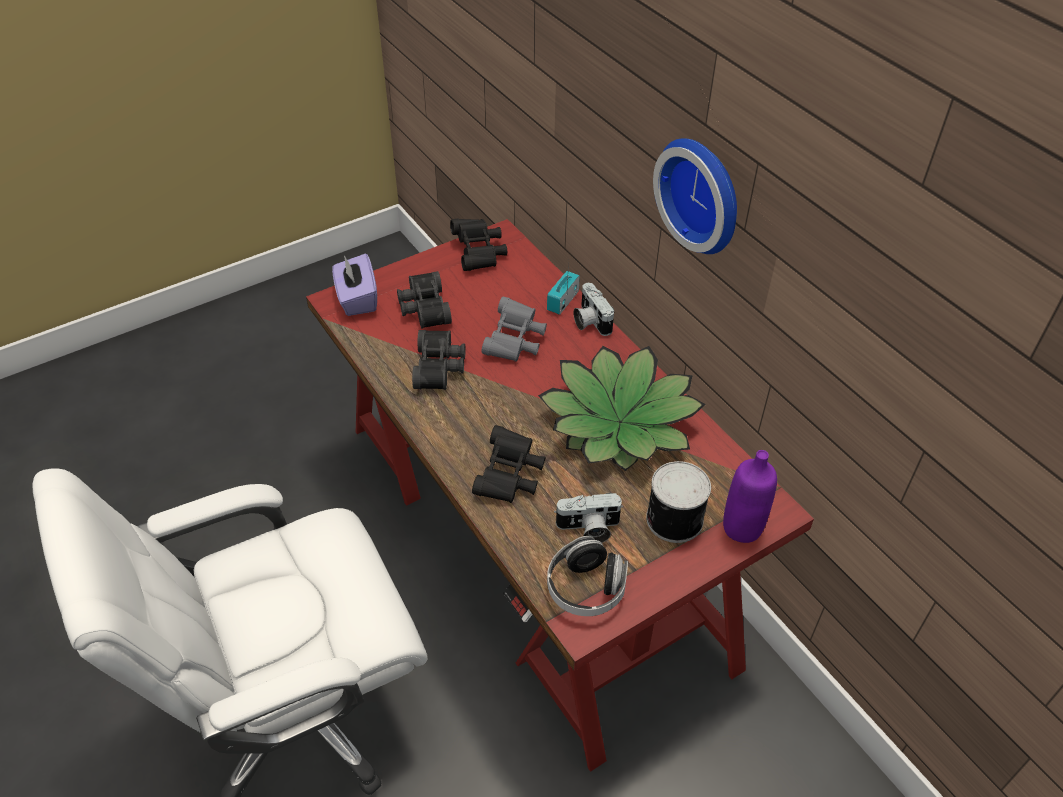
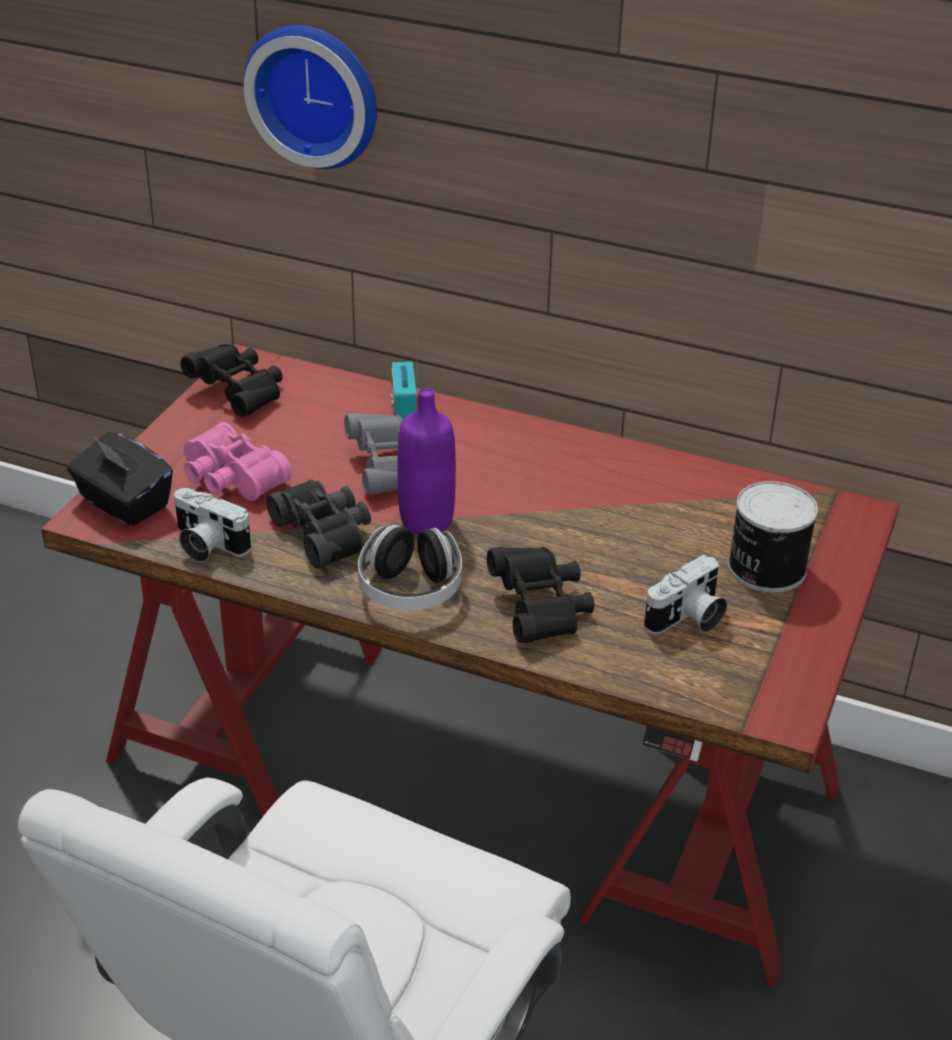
camera: 35 degrees left, 10 degrees down
purple tissue box [332,253,377,316] -> black tissue box [67,432,173,526]
black binoculars [397,271,452,329] -> pink binoculars [183,422,292,501]
potted plant [538,346,706,471] -> none
headphones [547,536,628,616] -> headphones moved to [358,525,462,611]
camera [573,283,614,336] -> camera moved to [174,488,251,562]
wall clock [653,139,737,254] -> wall clock moved to [244,25,377,169]
purple bottle [723,450,777,543] -> purple bottle moved to [397,388,456,534]

